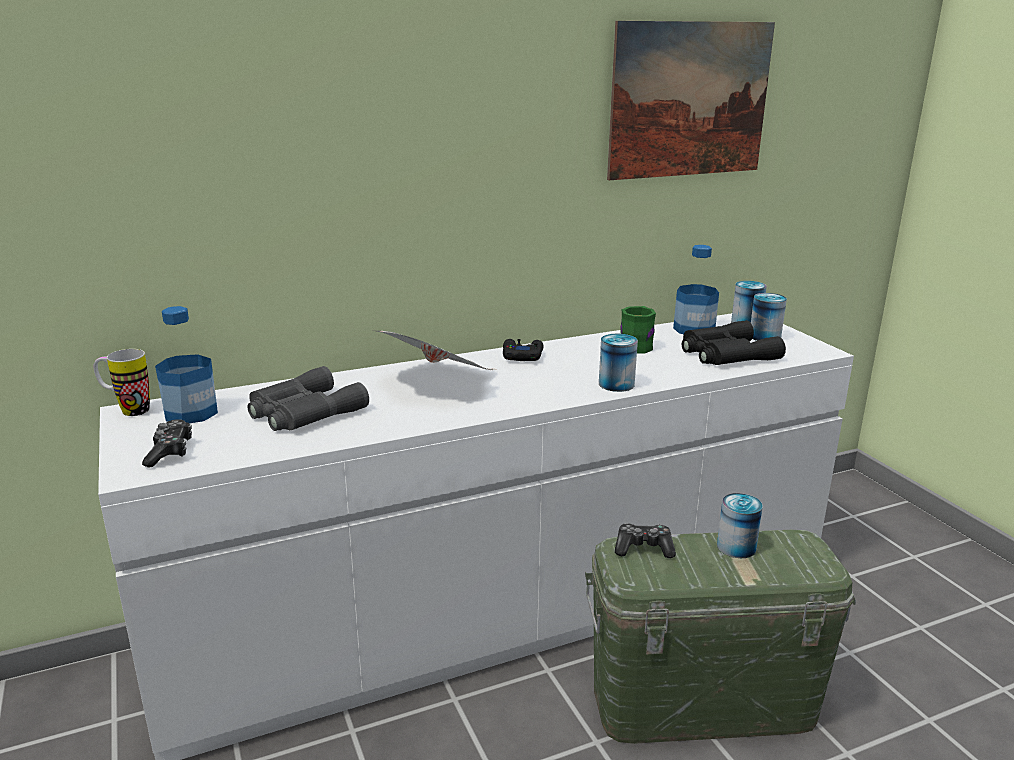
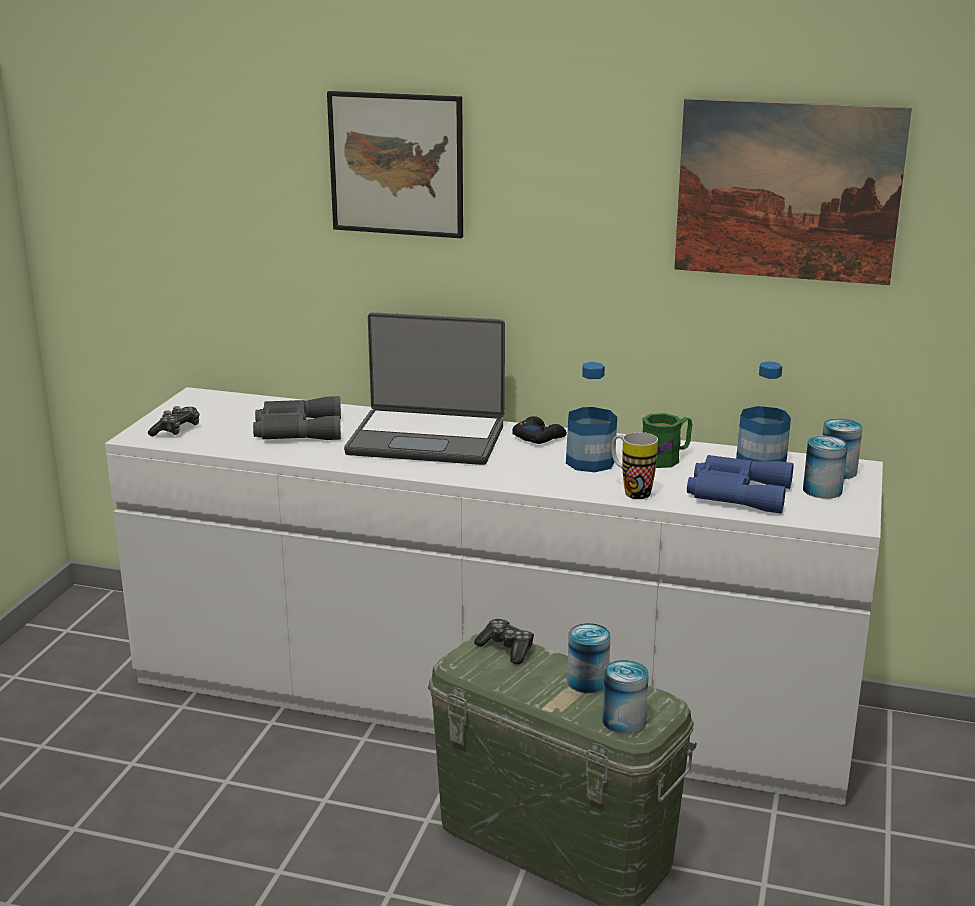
camera: 40 degrees right, 0 degrees up
mug [94,349,150,416] -> mug moved to [611,432,658,499]
bottle [155,306,218,424] -> bottle moved to [566,362,617,472]
newspaper [377,331,497,370] -> laptop [344,312,505,465]
can [599,334,638,392] -> can moved to [602,660,649,734]
black binoculars [682,320,786,365] -> blue binoculars [687,455,794,514]
none -> picture [327,91,463,238]

